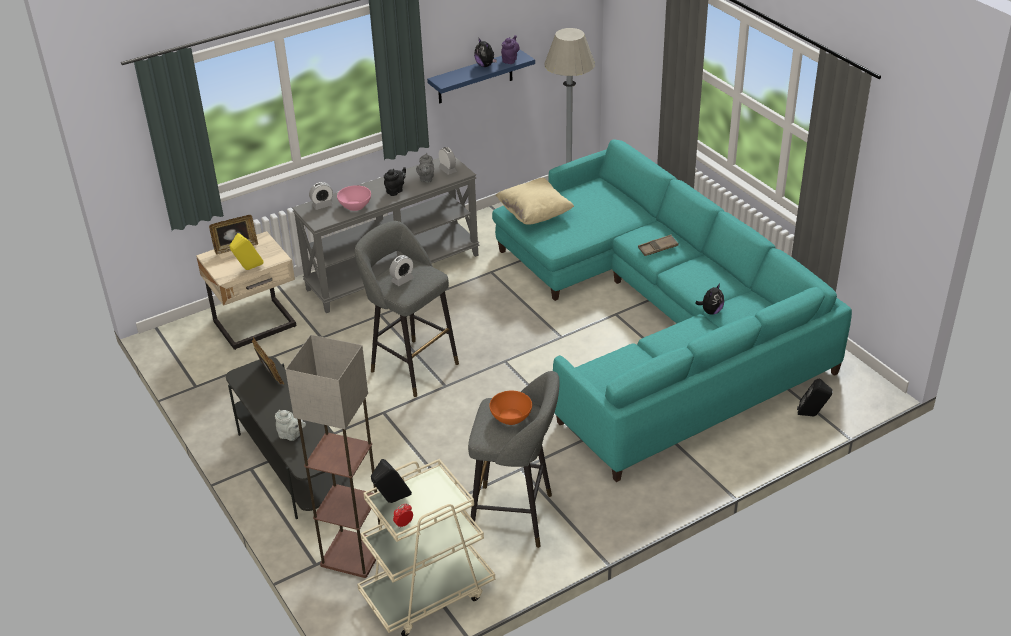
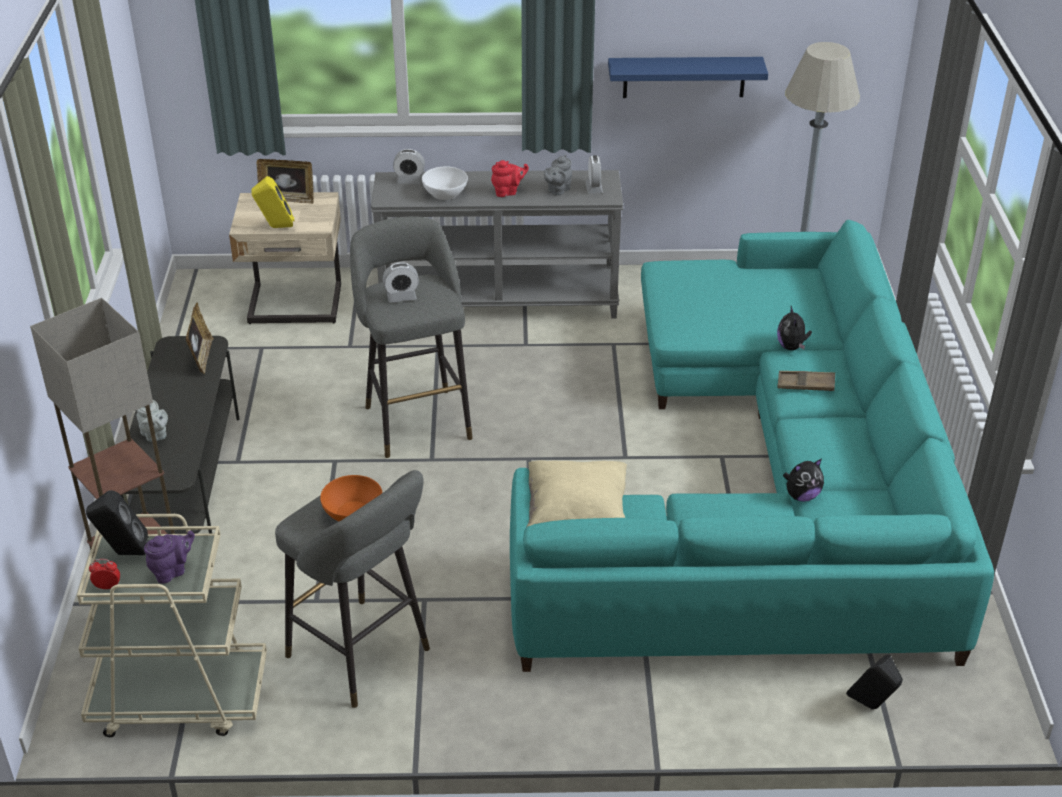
camera: 30 degrees right, 0 degrees up
pink bowl [337,185,371,211] -> white bowl [422,166,468,200]
black teapot [384,167,406,196] -> red teapot [491,160,529,197]
plush toy [474,37,497,67] -> plush toy moved to [777,306,812,350]
beige pillow [495,178,574,225] -> beige pillow moved to [526,460,627,527]
purple teapot [501,35,520,64] -> purple teapot moved to [144,531,195,584]

